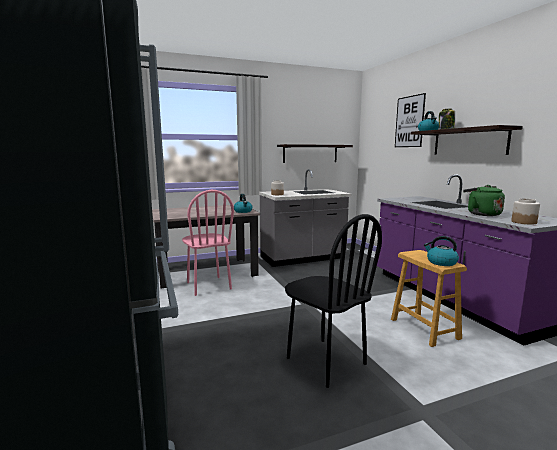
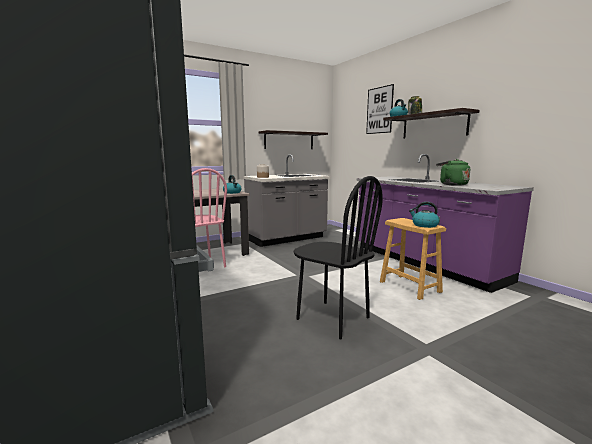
camera: 10 degrees left, 0 degrees up
jar [511,198,540,225] -> none

